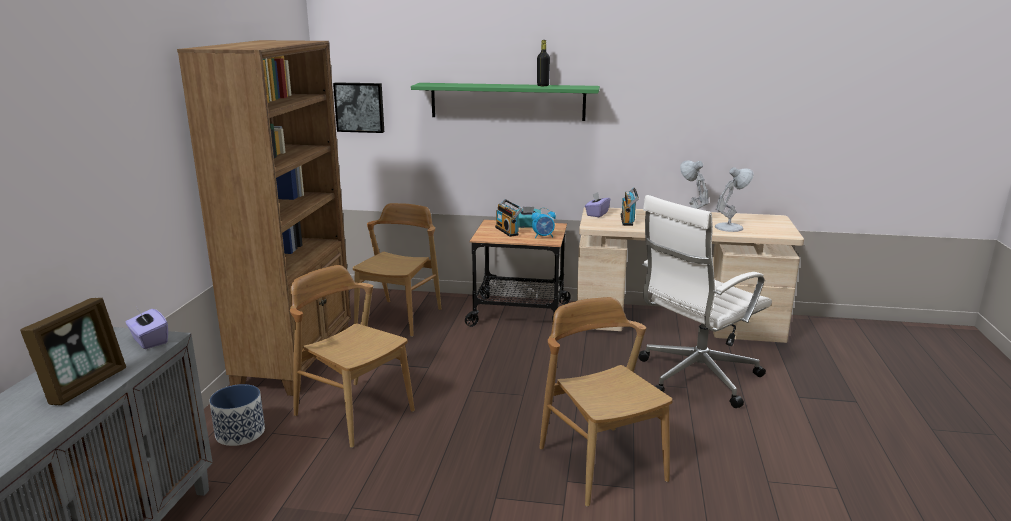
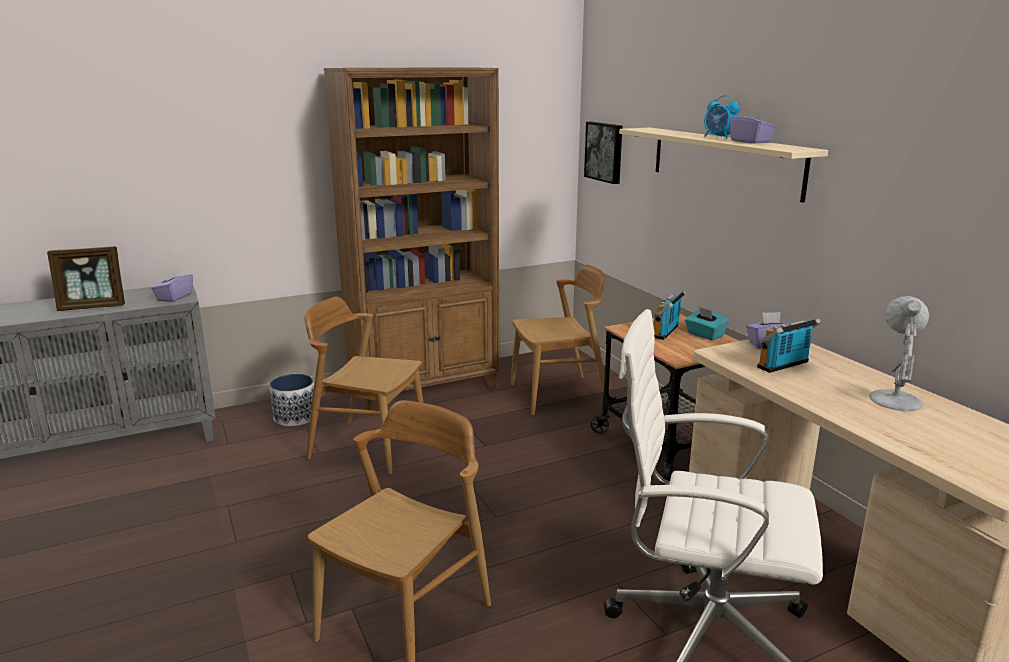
camera: 55 degrees right, 0 degrees up
brown chair [290,265,415,448] -> brown chair turned 75 degrees counterclockwise [305,297,423,474]
green shelf [411,83,600,121] -> beige shelf [619,128,828,203]
alarm clock [532,208,556,238] -> alarm clock moved to [704,95,740,138]
black bottle [537,40,550,86] -> purple tissue box [729,108,776,144]
white table lamp [715,167,754,232] -> none

